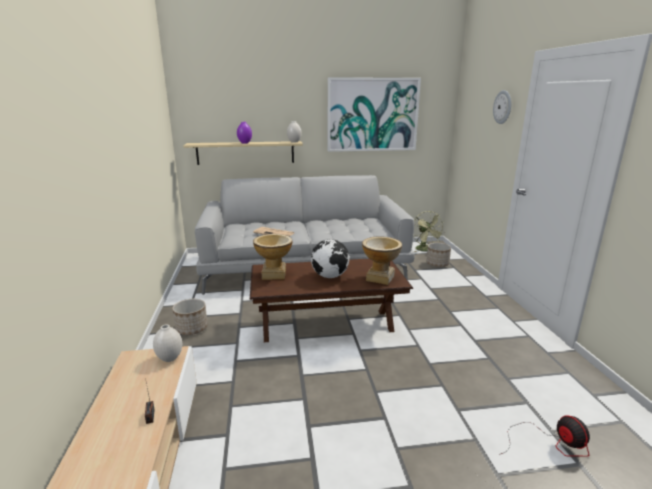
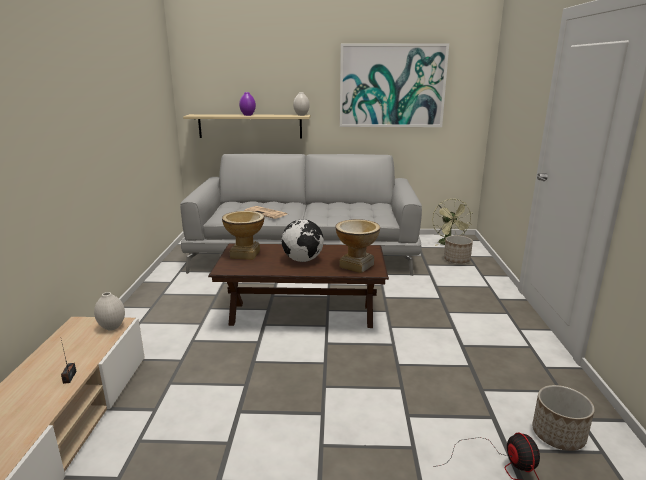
camera: 10 degrees right, 0 degrees up
planter [172,299,208,335] -> planter moved to [532,385,595,451]
wall clock [493,90,511,124] -> none

